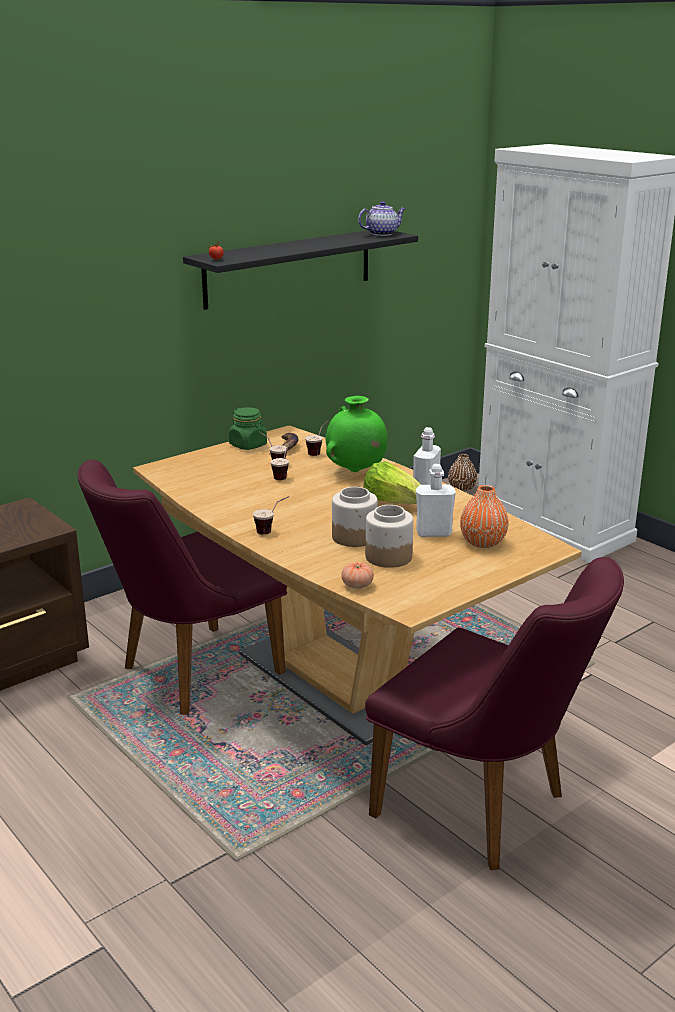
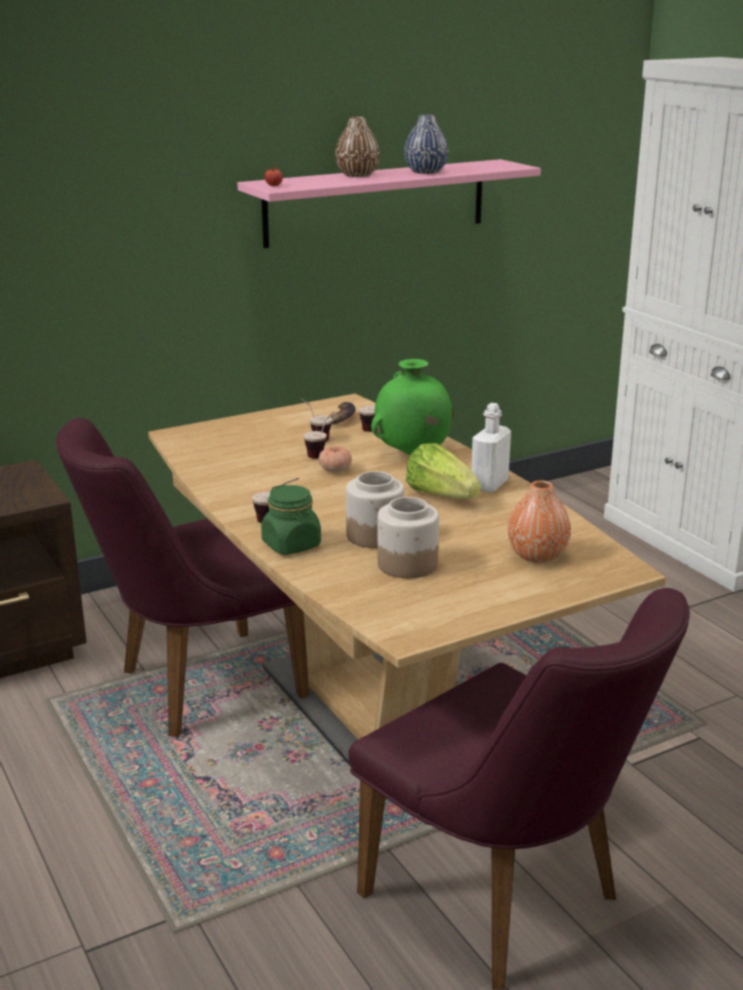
camera: 10 degrees right, 0 degrees up
black shelf [183,230,418,310] -> pink shelf [237,159,541,248]
green jar [229,407,267,450] -> green jar moved to [261,485,321,555]
tomato [341,562,374,589] -> tomato moved to [318,446,352,473]
teapot [358,201,406,236] -> none
white bottle [416,464,456,537] -> none
brown vase [448,454,477,491] -> brown vase moved to [335,117,380,177]
none -> blue vase [404,114,448,174]

